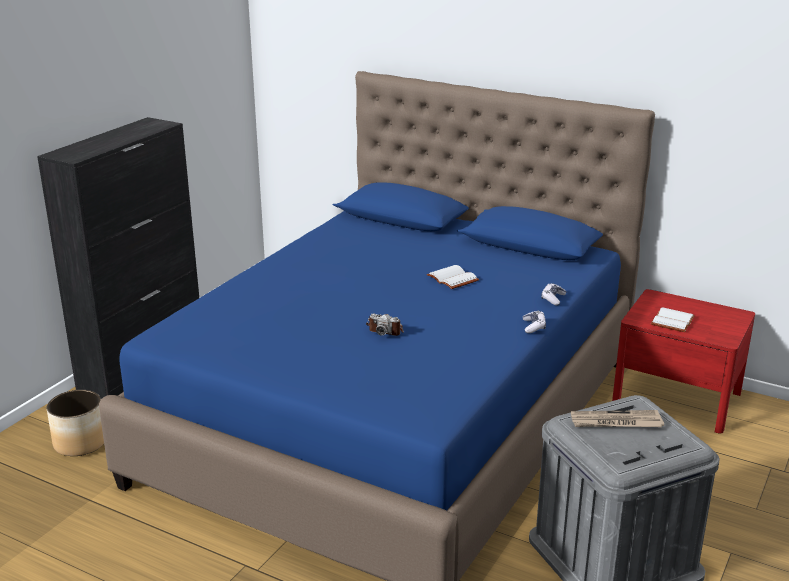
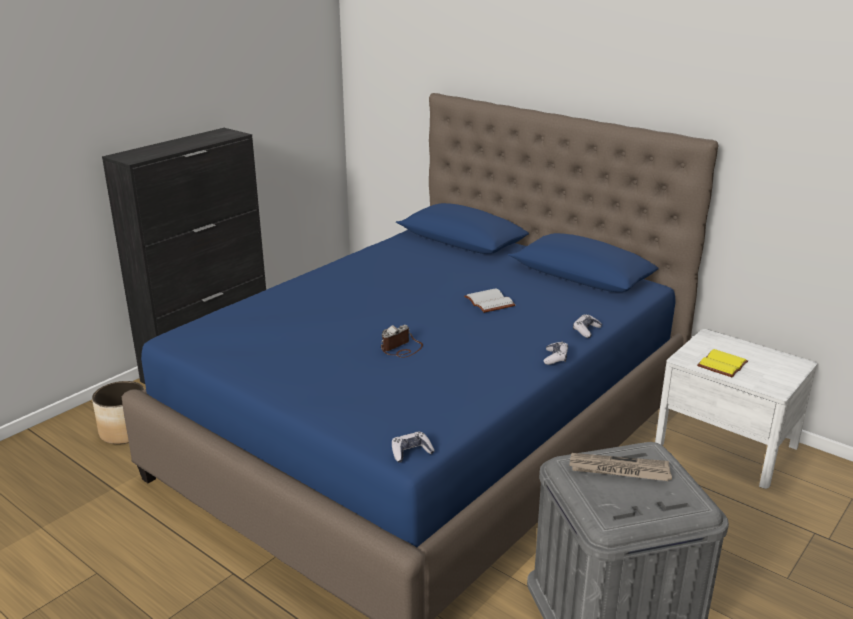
camera: 10 degrees right, 0 degrees up
camera [366,313,404,336] -> camera turned 105 degrees clockwise [381,325,423,358]
red nightstand [612,289,755,434] -> white nightstand [655,329,817,489]
white book [651,307,695,332] -> yellow book [697,349,748,378]
none -> game controller [392,432,434,463]

